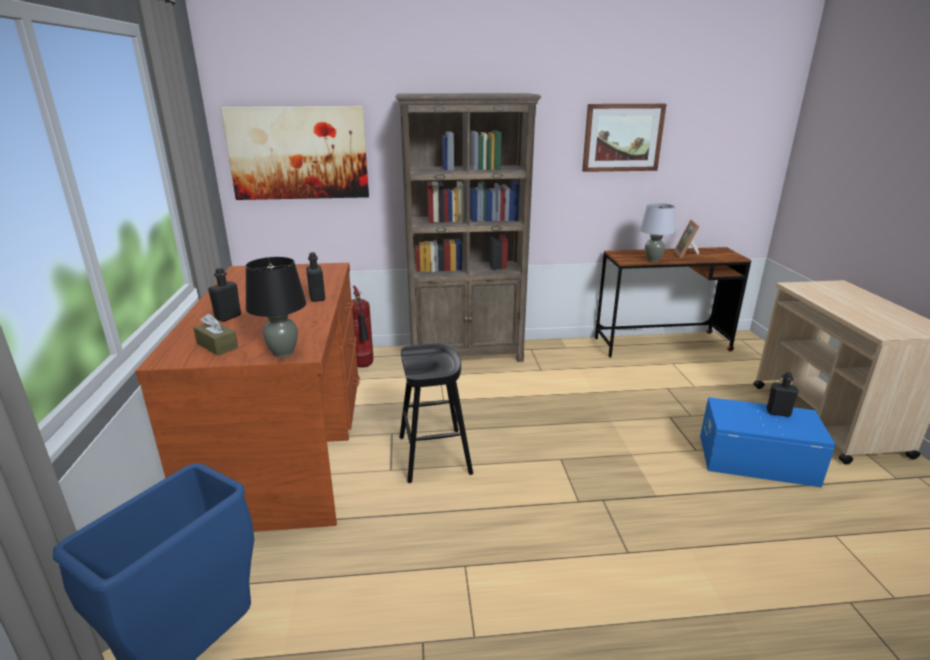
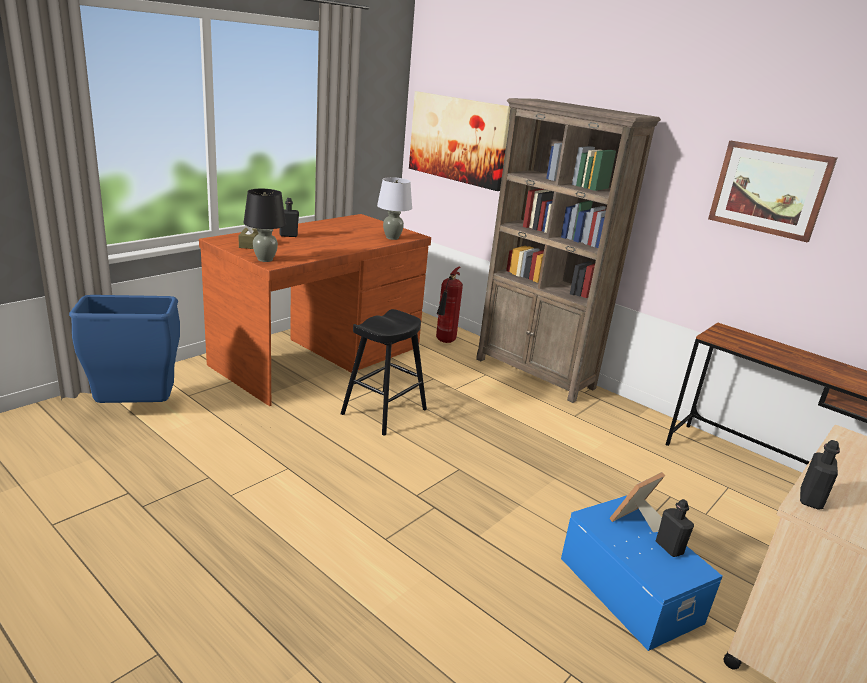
camera: 45 degrees right, 0 degrees up
black bottle [306,252,325,302] -> black bottle moved to [800,440,840,510]
grey table lamp [640,203,675,262] -> grey table lamp moved to [377,177,412,240]
picture frame [674,220,699,258] -> picture frame moved to [609,472,665,532]

